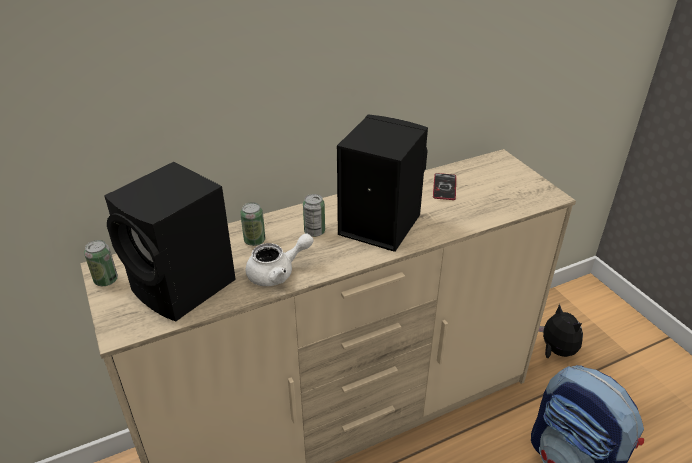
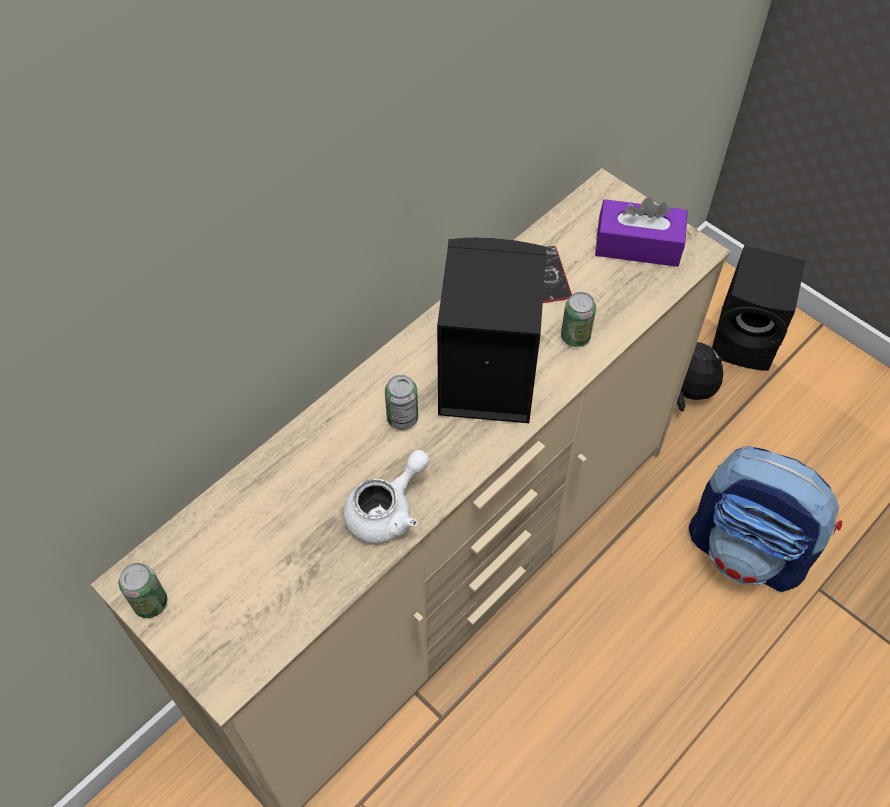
camera: 20 degrees left, 20 degrees up
black speaker [104,162,236,322] -> black speaker moved to [712,245,805,371]
can [240,202,265,246] -> can moved to [561,292,596,347]
none -> purple tissue box [595,197,688,267]

